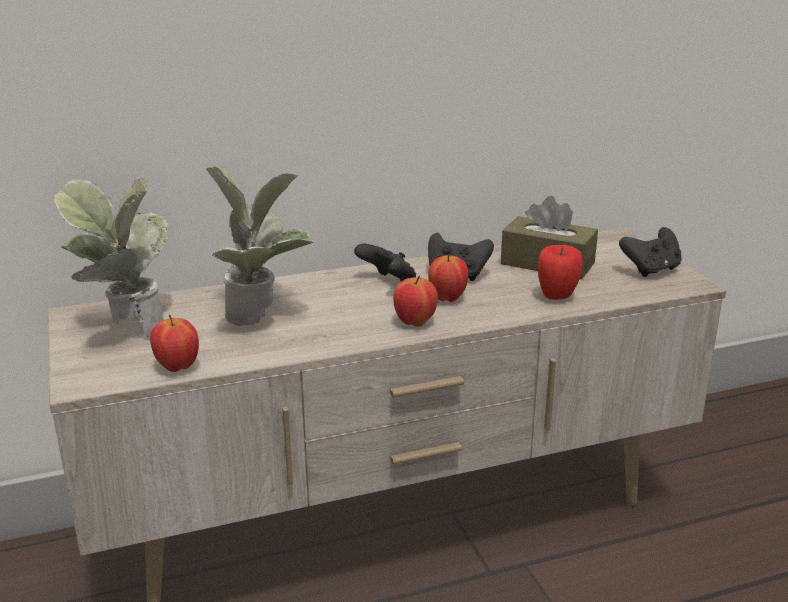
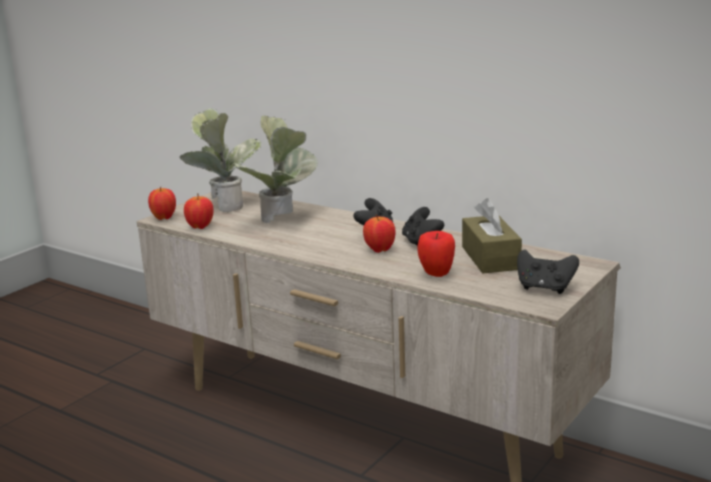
camera: 55 degrees right, 5 degrees down
apple [393,275,438,327] -> apple moved to [148,186,176,220]

